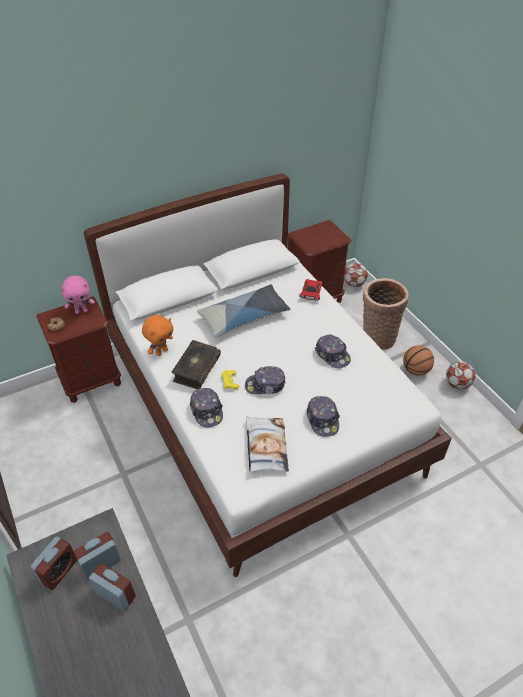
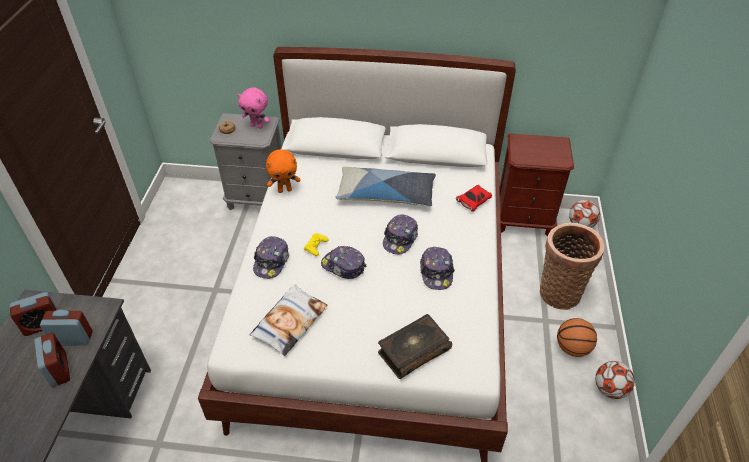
camera: 35 degrees right, 0 degrees up
brown nightstand [36,296,121,403] -> grey nightstand [209,113,281,210]
book [172,340,221,389] -> book moved to [378,314,452,379]
cap [306,396,340,437] -> cap moved to [383,214,418,254]

